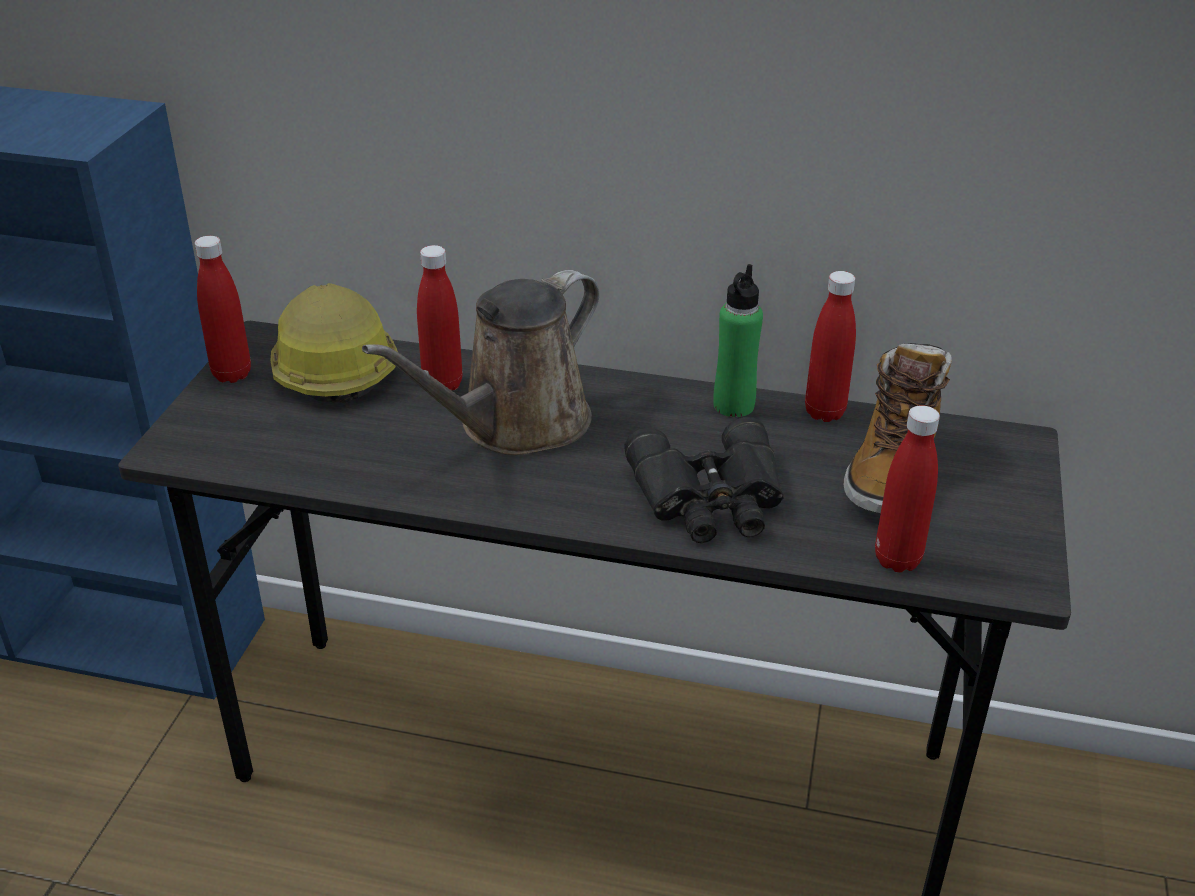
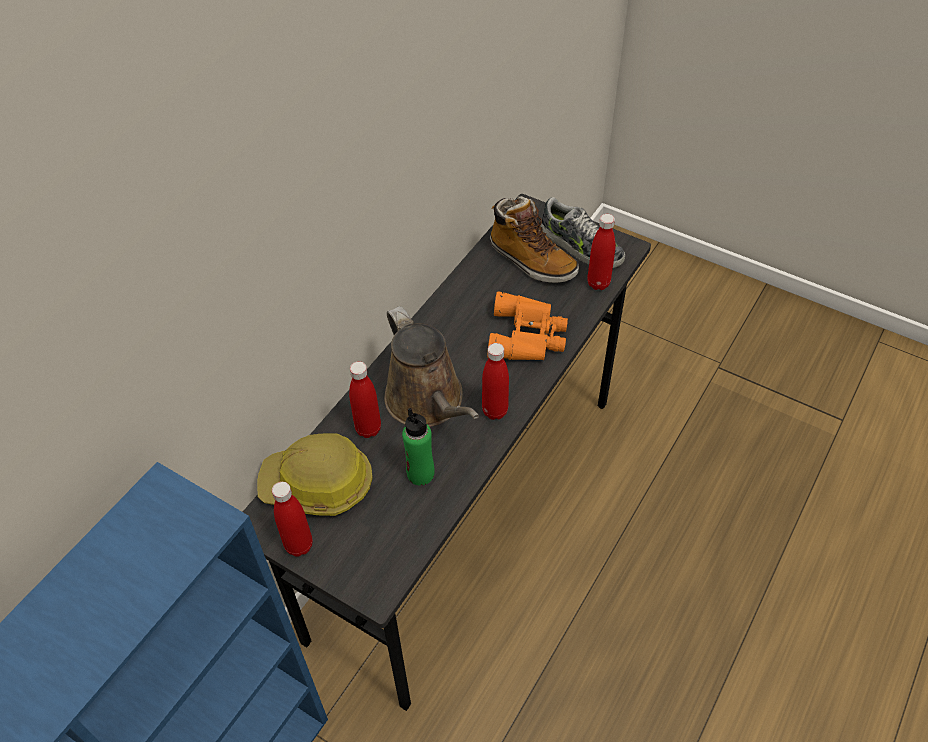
camera: 70 degrees left, 15 degrees up
black binoculars [624,417,783,543] -> orange binoculars [487,292,568,360]
green bottle [713,264,763,417] -> green bottle moved to [402,408,434,486]
red bottle [805,271,856,422] -> red bottle moved to [482,343,509,420]
none -> shoe [540,197,625,268]

